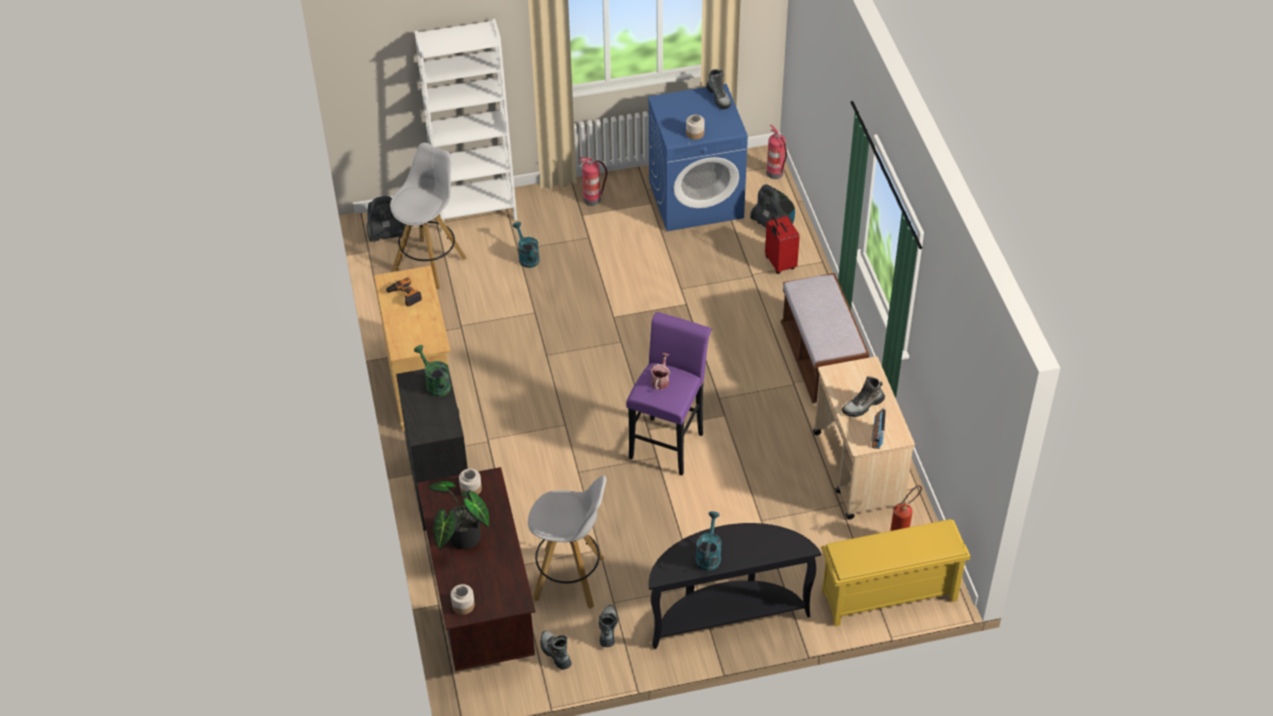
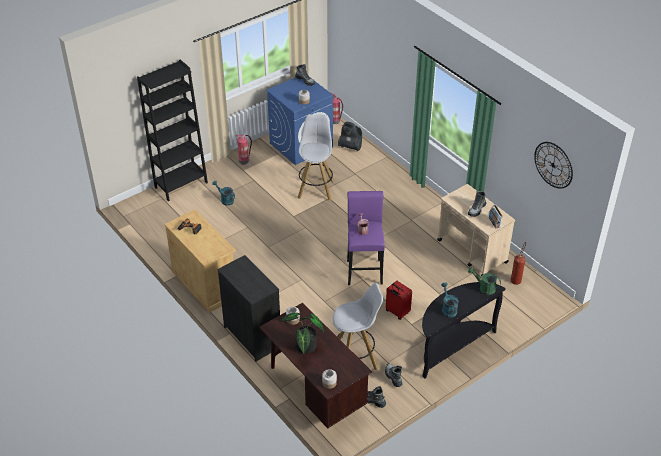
camera: 25 degrees left, 5 degrees down
vacuum cleaner [367,196,406,242] -> none
white stool [390,143,467,289] -> white stool moved to [297,114,334,201]
green watering can [414,345,451,397] -> green watering can moved to [468,267,501,295]
white bookcase [415,19,517,233] -> black bookcase [137,60,208,201]
red suitcase [765,216,800,274] -> red suitcase moved to [386,281,412,320]
brown bench [781,273,869,403] -> none
yellow shoe rack [821,519,970,626] -> none
none -> wall clock [534,142,573,189]

